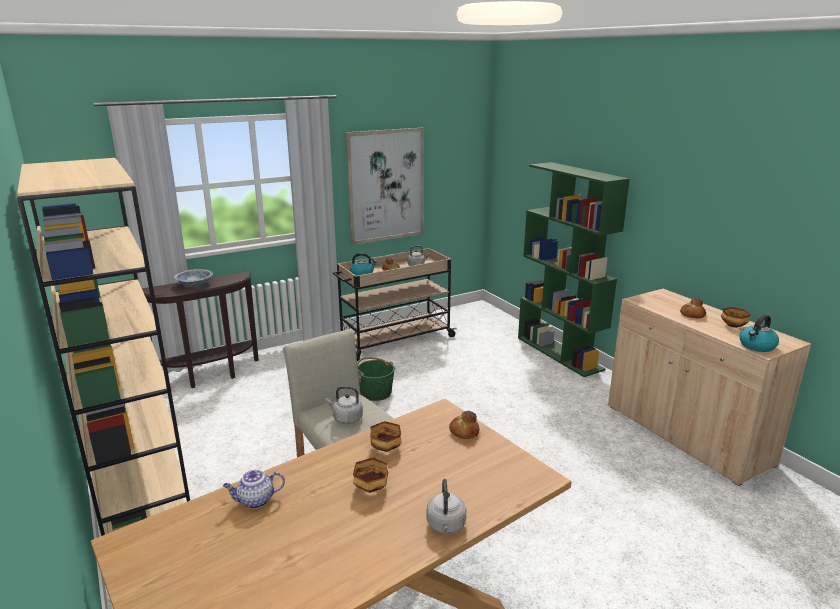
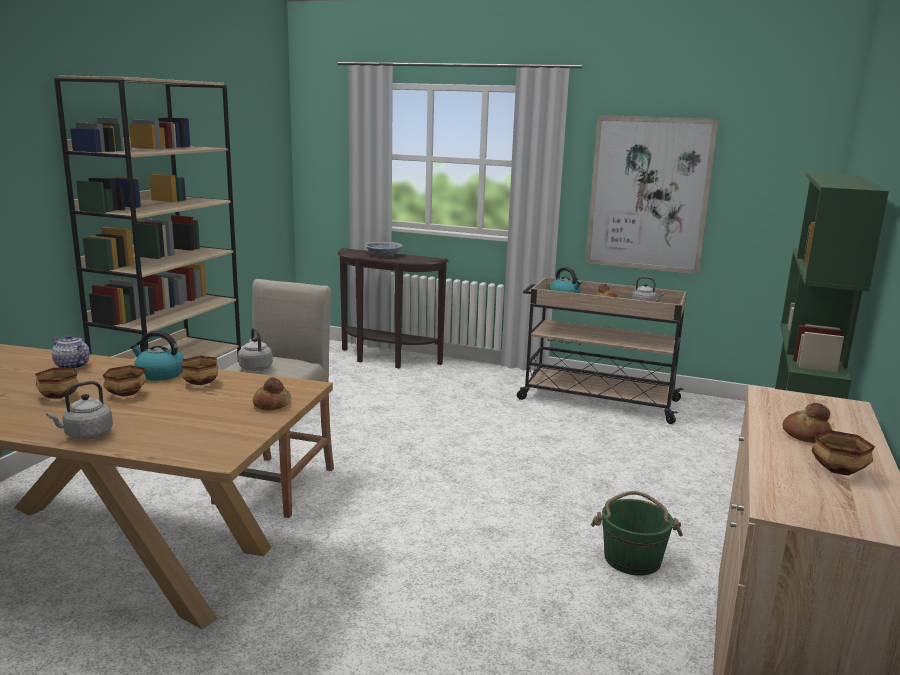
camera: 50 degrees right, 5 degrees down
green bucket [357,357,395,401] -> green bucket moved to [591,491,683,576]
kettle [740,314,779,352] -> kettle moved to [130,331,184,381]
none -> bowl [35,368,78,399]

